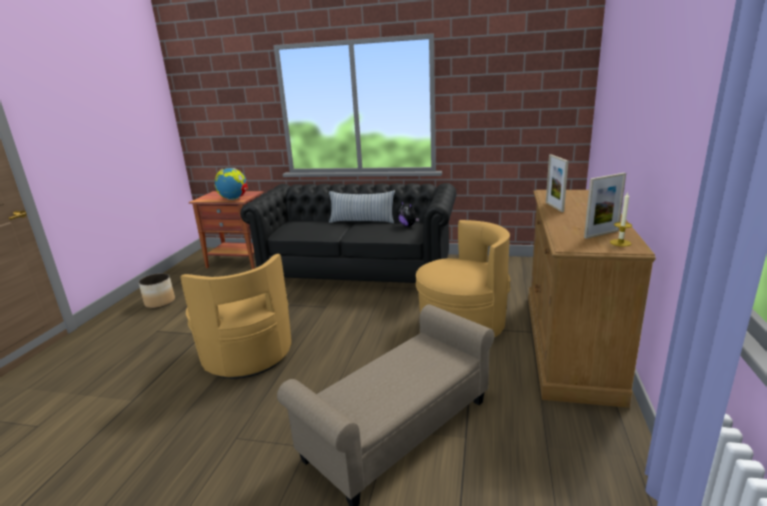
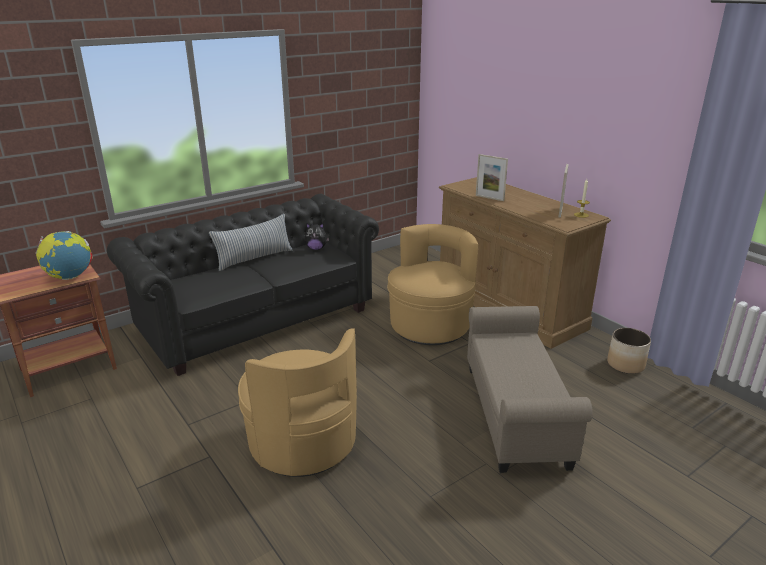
camera: 50 degrees left, 5 degrees up
planter [139,273,175,308] -> planter moved to [607,328,651,374]
beige armchair [181,254,292,379] -> beige armchair turned 45 degrees clockwise [238,328,357,477]

